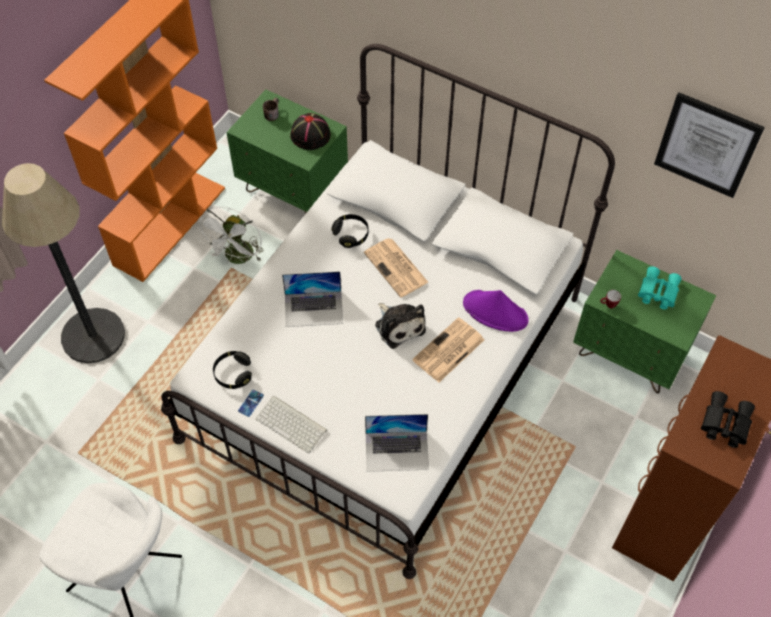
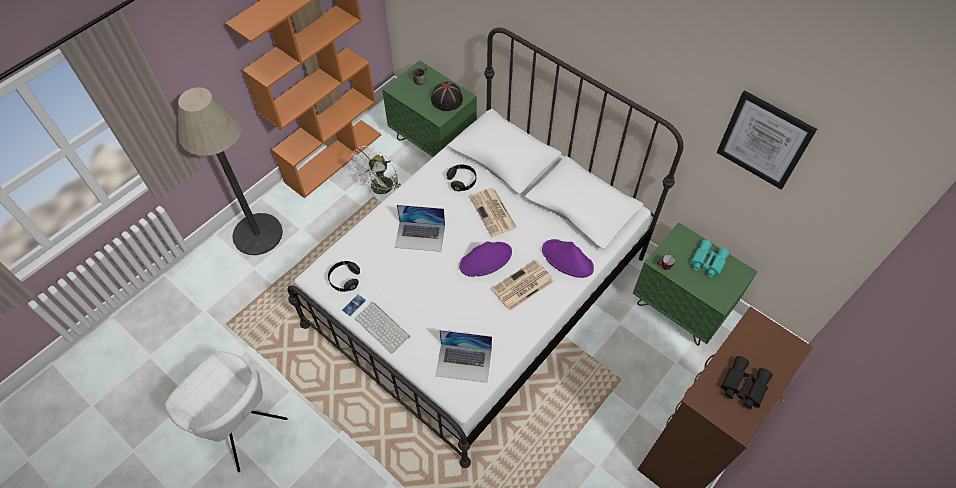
camera: 10 degrees right, 0 degrees up
plush toy [375,303,426,349] -> purple hat [460,241,512,277]

